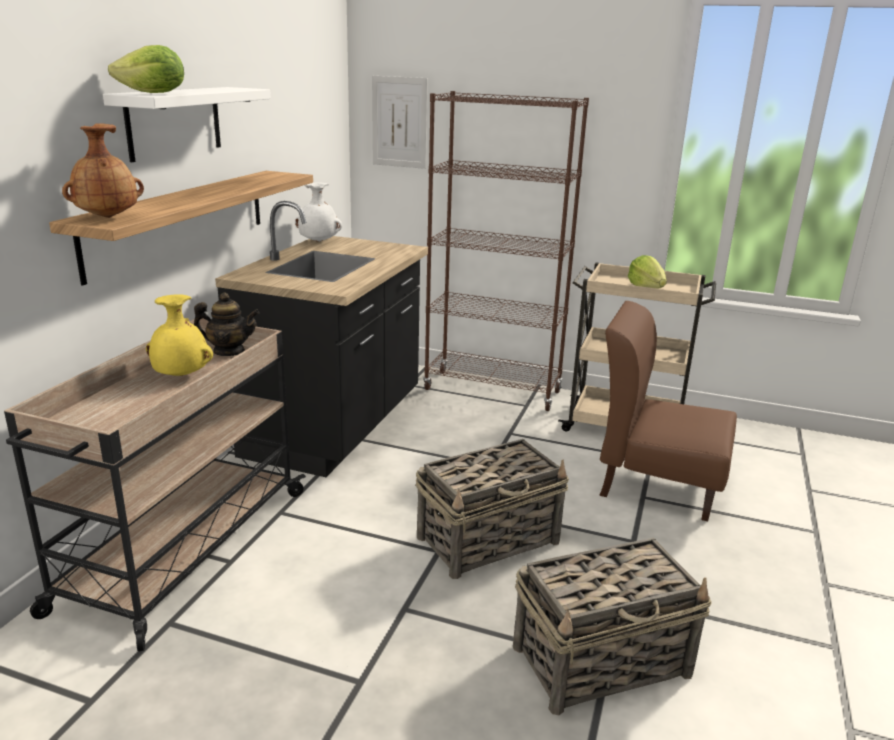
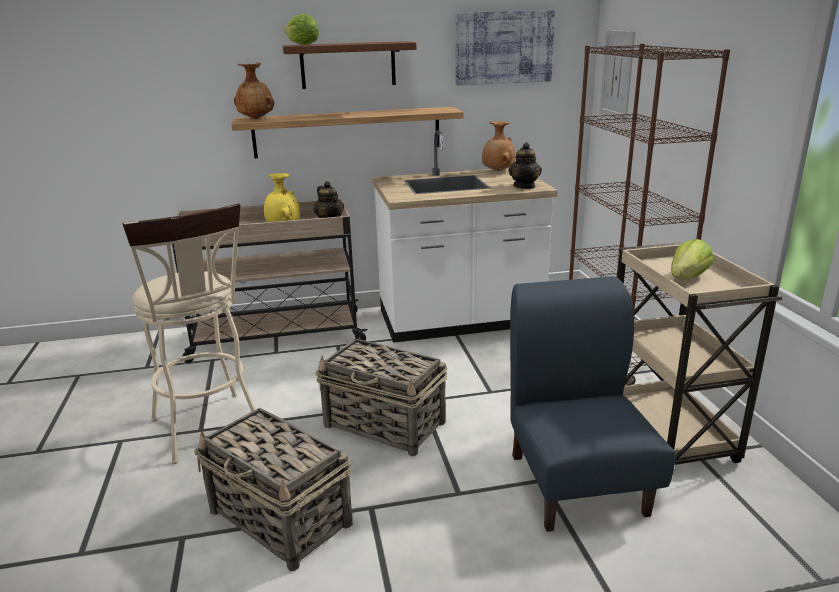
camera: 60 degrees right, 0 degrees up
white shelf [103,87,271,162] -> brown shelf [283,41,417,89]
black counter [215,201,428,477] -> white counter [372,130,558,343]
white vase [295,183,342,242] -> brown vase [482,121,515,171]
brown chair [599,301,737,522] -> blue chair [510,276,675,532]
none -> beige stool [122,204,256,464]
none -> picture [455,10,555,85]
none -> teapot [508,142,542,189]

